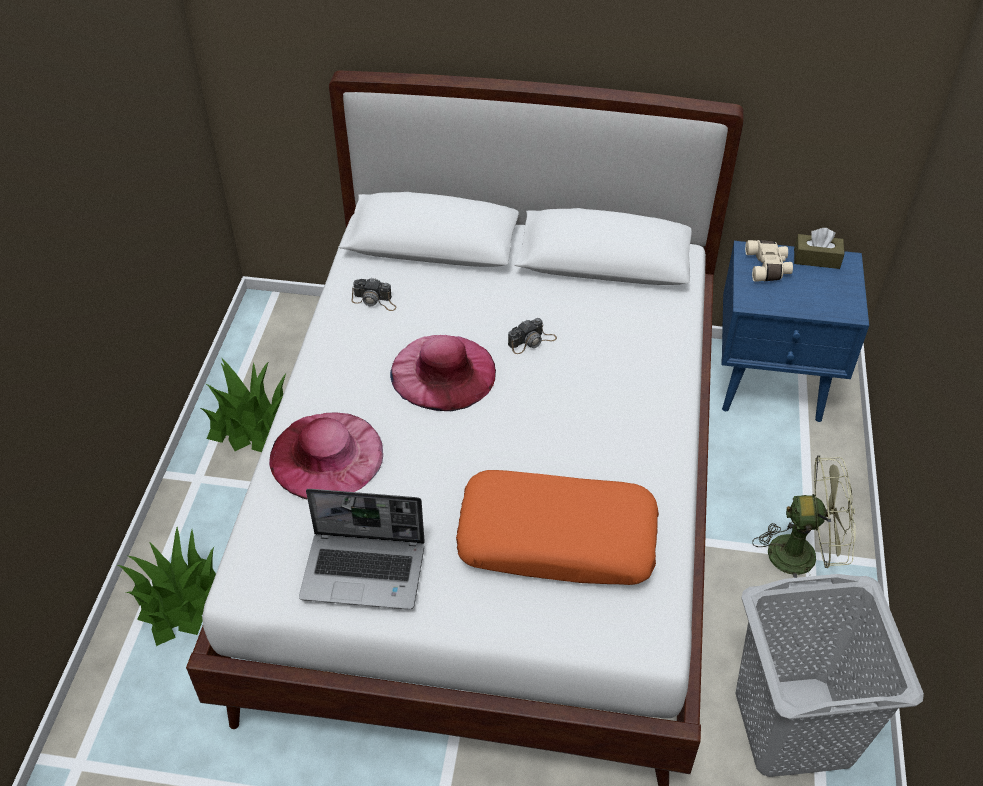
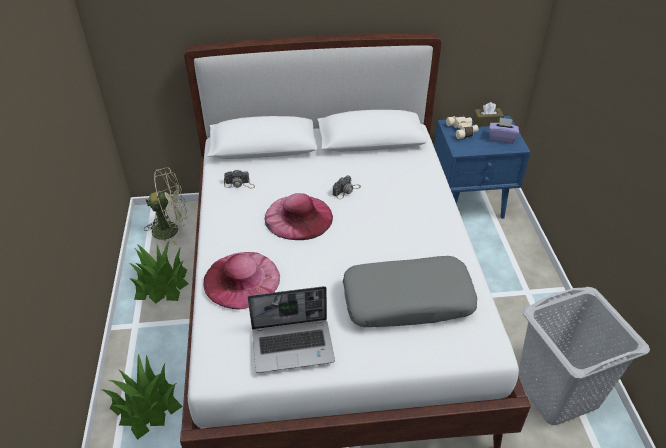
camera: 15 degrees left, 5 degrees down
orange pillow [456,470,659,585] -> grey pillow [343,256,477,327]
green fan [752,455,856,578] -> green fan moved to [145,167,187,245]
none -> purple tissue box [489,117,519,144]

